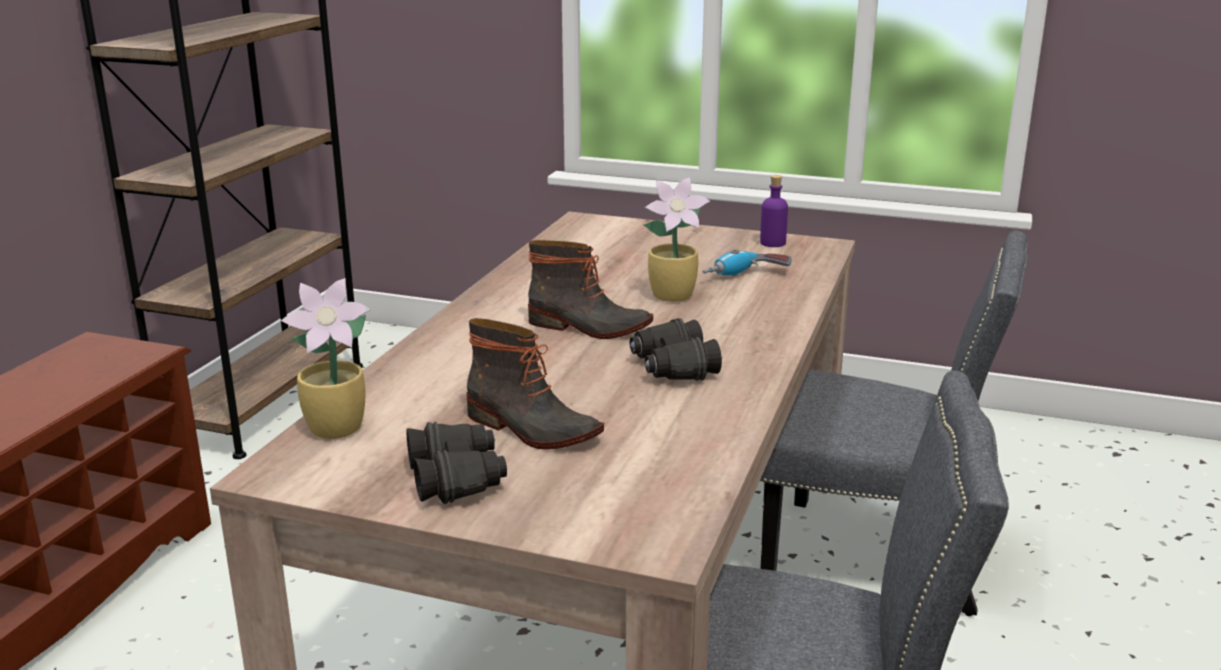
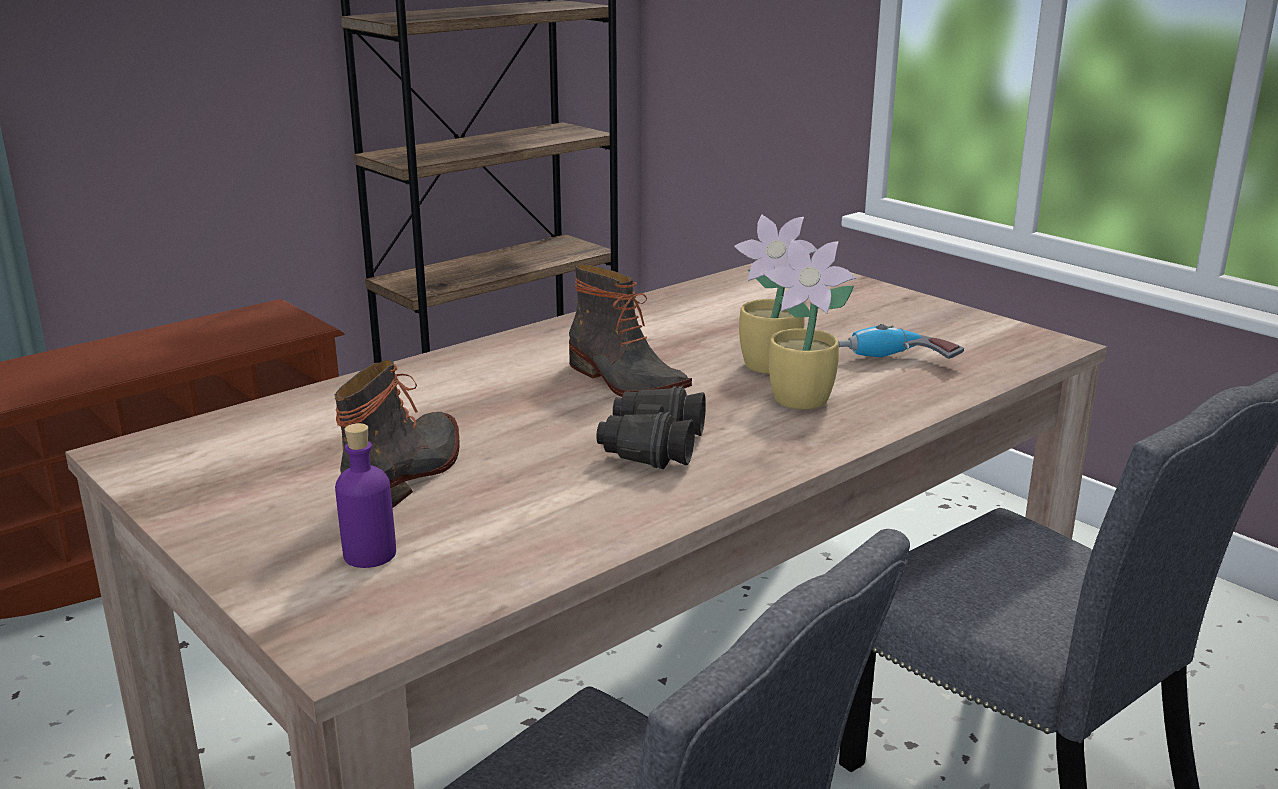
camera: 30 degrees right, 0 degrees up
potted plant [281,278,370,439] -> potted plant moved to [764,239,856,410]
black binoculars [406,422,507,504] -> none
boot [467,318,604,449] -> boot turned 135 degrees counterclockwise [334,360,460,508]
purple bottle [760,175,788,247] -> purple bottle moved to [335,423,396,568]

